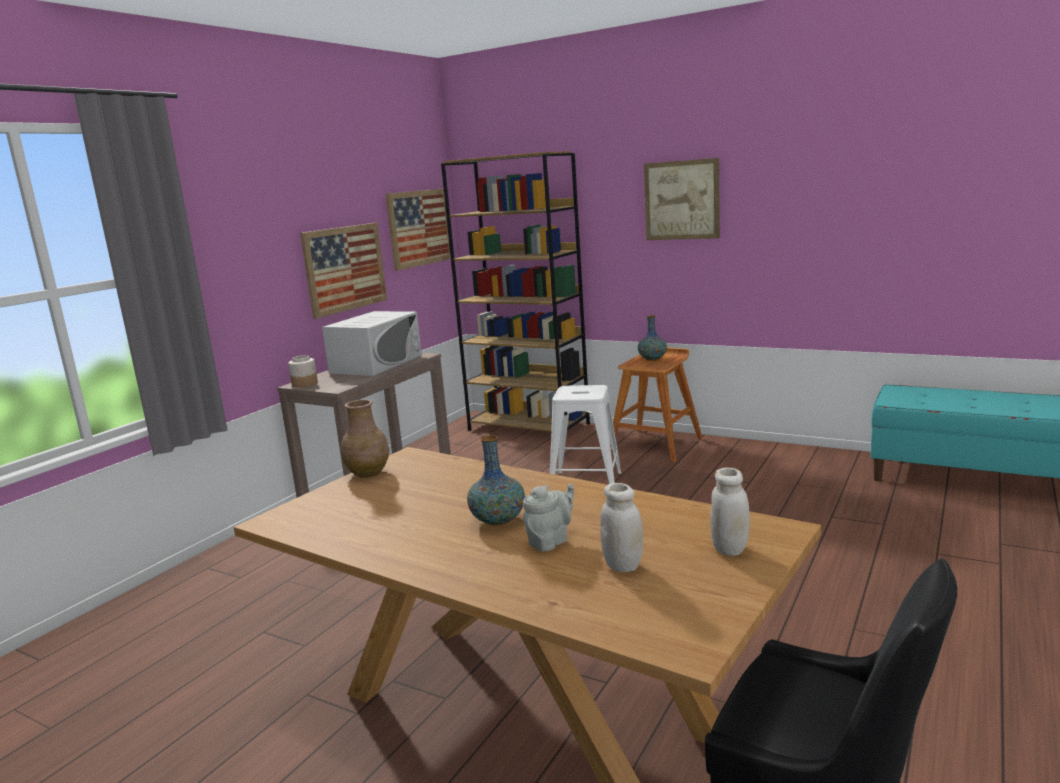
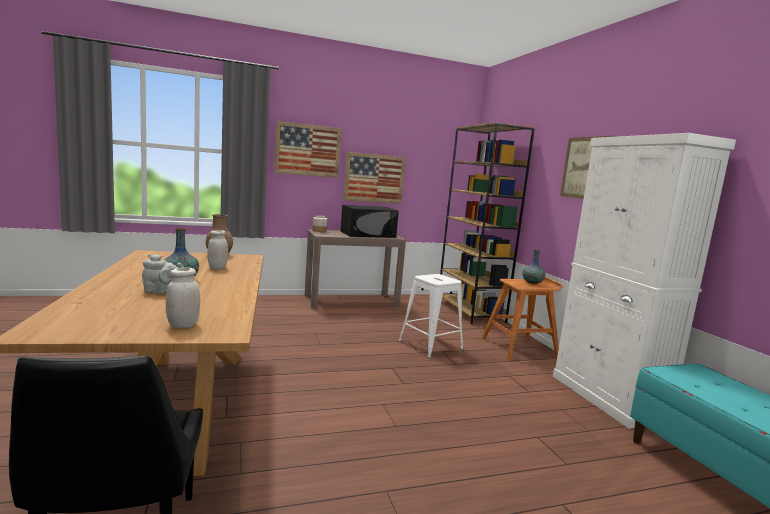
camera: 40 degrees right, 5 degrees down
white microwave [322,311,422,376] -> black microwave [341,205,399,238]
picture [385,188,451,271] -> picture moved to [274,121,341,178]
white jar [600,483,643,572] -> white jar moved to [208,230,228,269]
none -> white cabinet [553,133,736,429]

